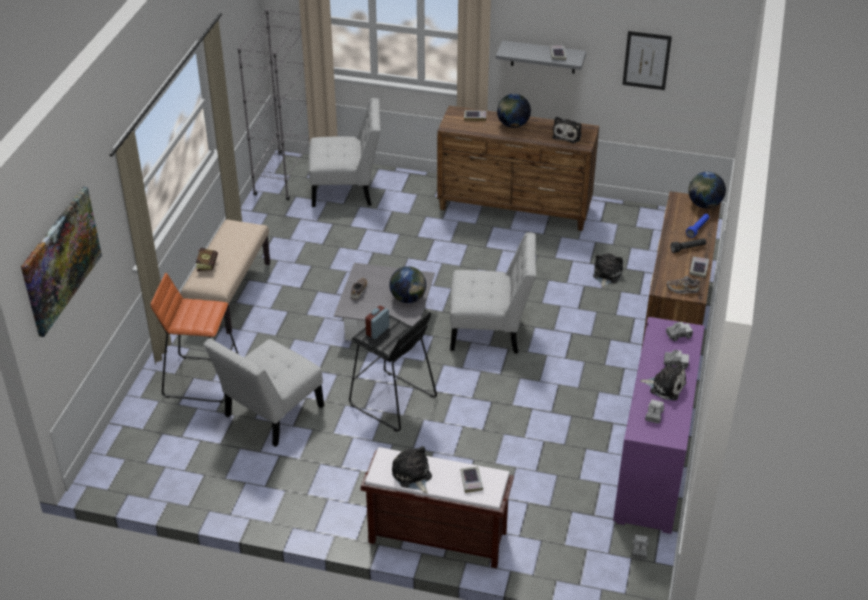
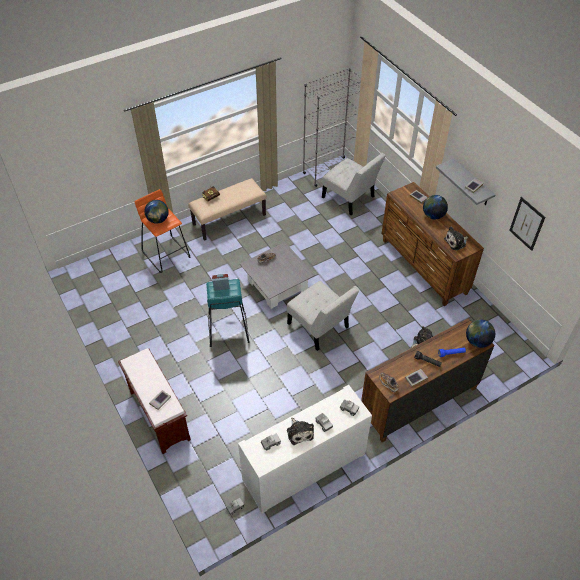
camera: 45 degrees right, 10 degrees up
picture [21,187,102,337] -> none
white chair [204,338,324,447] -> none
black stool [349,312,437,432] -> turquoise stool [206,279,249,347]
globe [389,266,426,303] -> globe moved to [144,200,169,224]
plush toy [392,446,432,493] -> none
purple cabinet [613,317,704,534] -> white cabinet [238,385,372,513]

